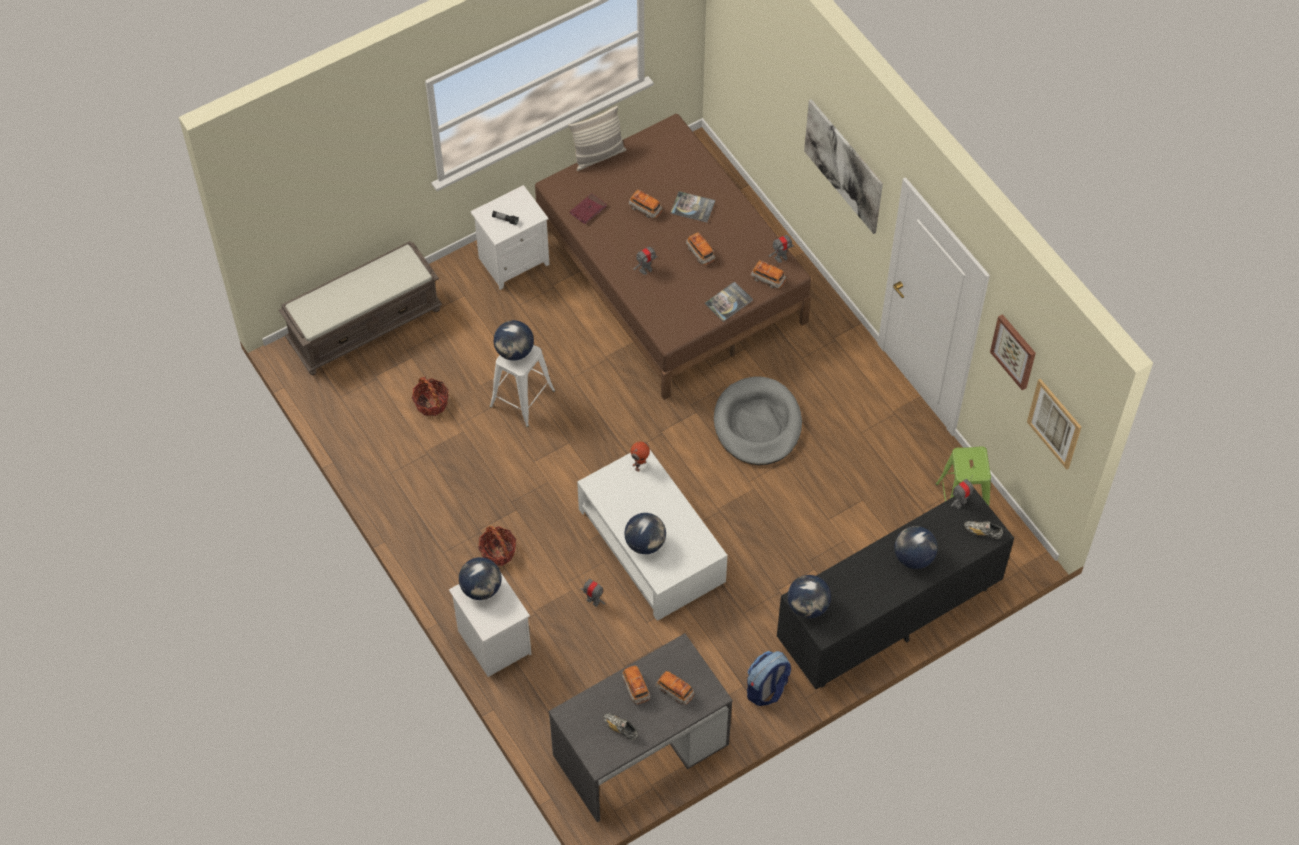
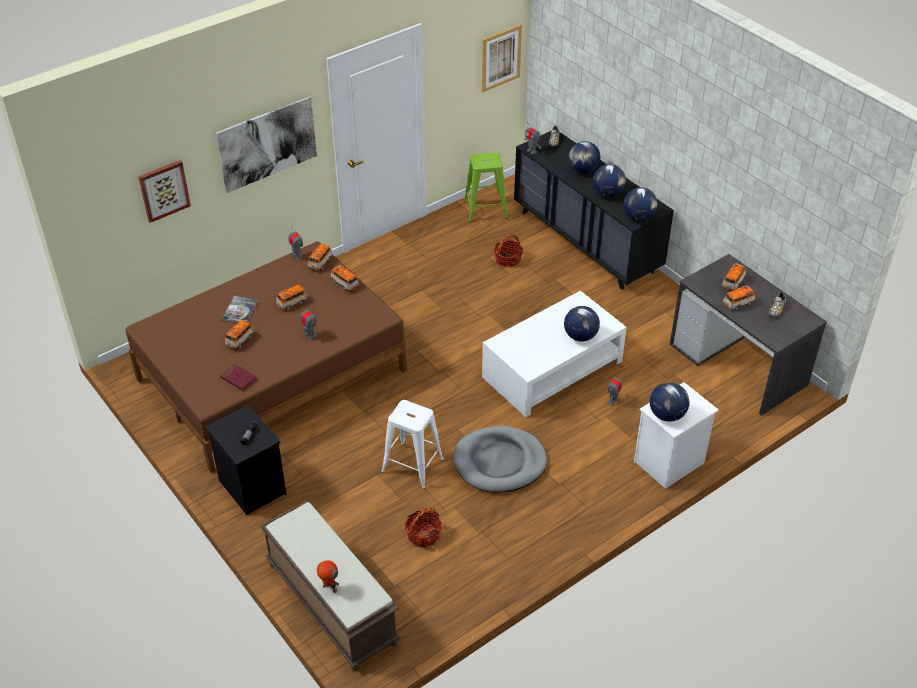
camera: 95 degrees left, 15 degrees down
white nightstand [470,185,550,290] -> black nightstand [205,405,287,515]
basket [478,526,516,566] -> basket moved to [494,234,523,267]
globe [494,320,534,361] -> globe moved to [593,164,626,197]
pillow [568,106,627,171] -> none
toy robot [631,442,650,472] -> toy robot moved to [317,560,339,593]
book [705,282,753,322] -> toy car [331,265,359,291]
grey dog bed [714,377,802,465] -> grey dog bed moved to [453,426,547,493]
backpack [747,651,791,706] -> none
picture [990,314,1036,390] -> picture moved to [138,160,191,223]

